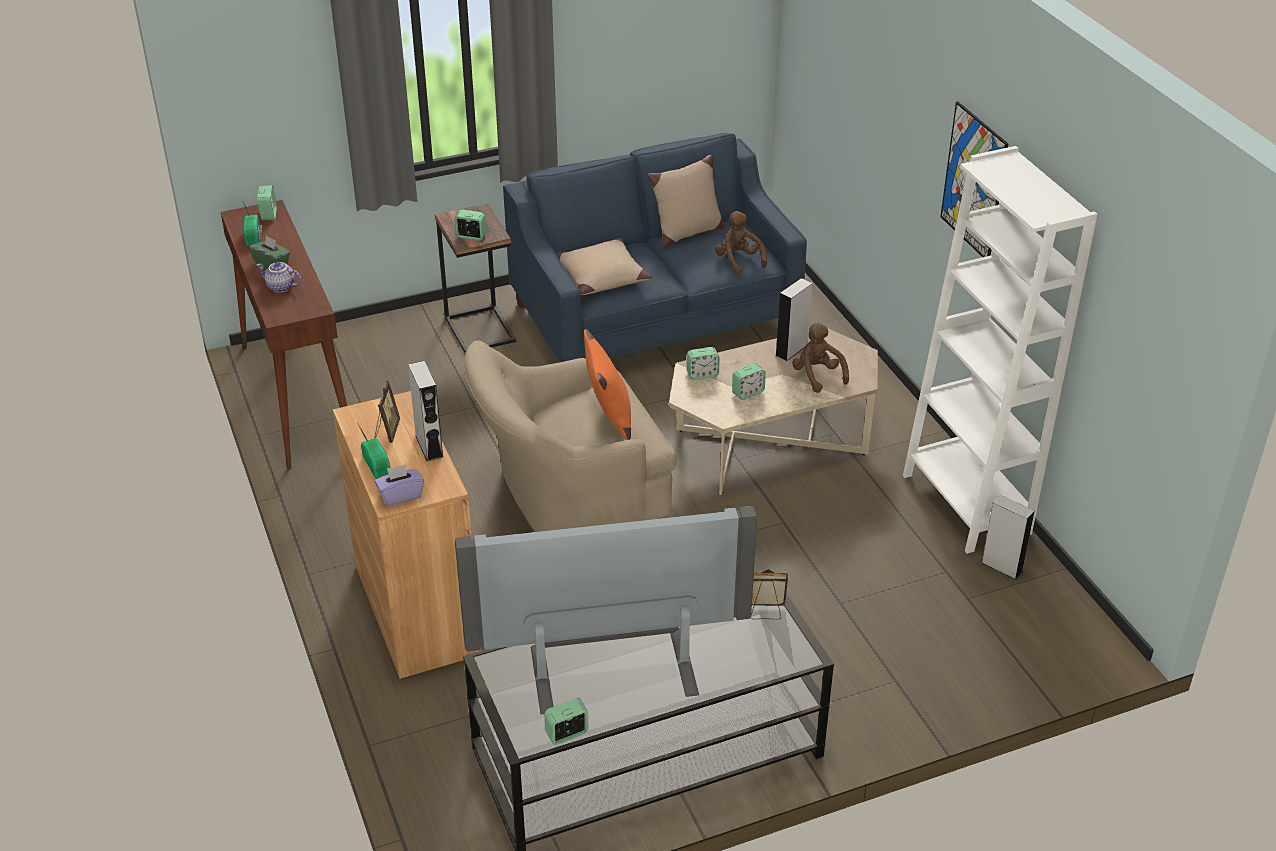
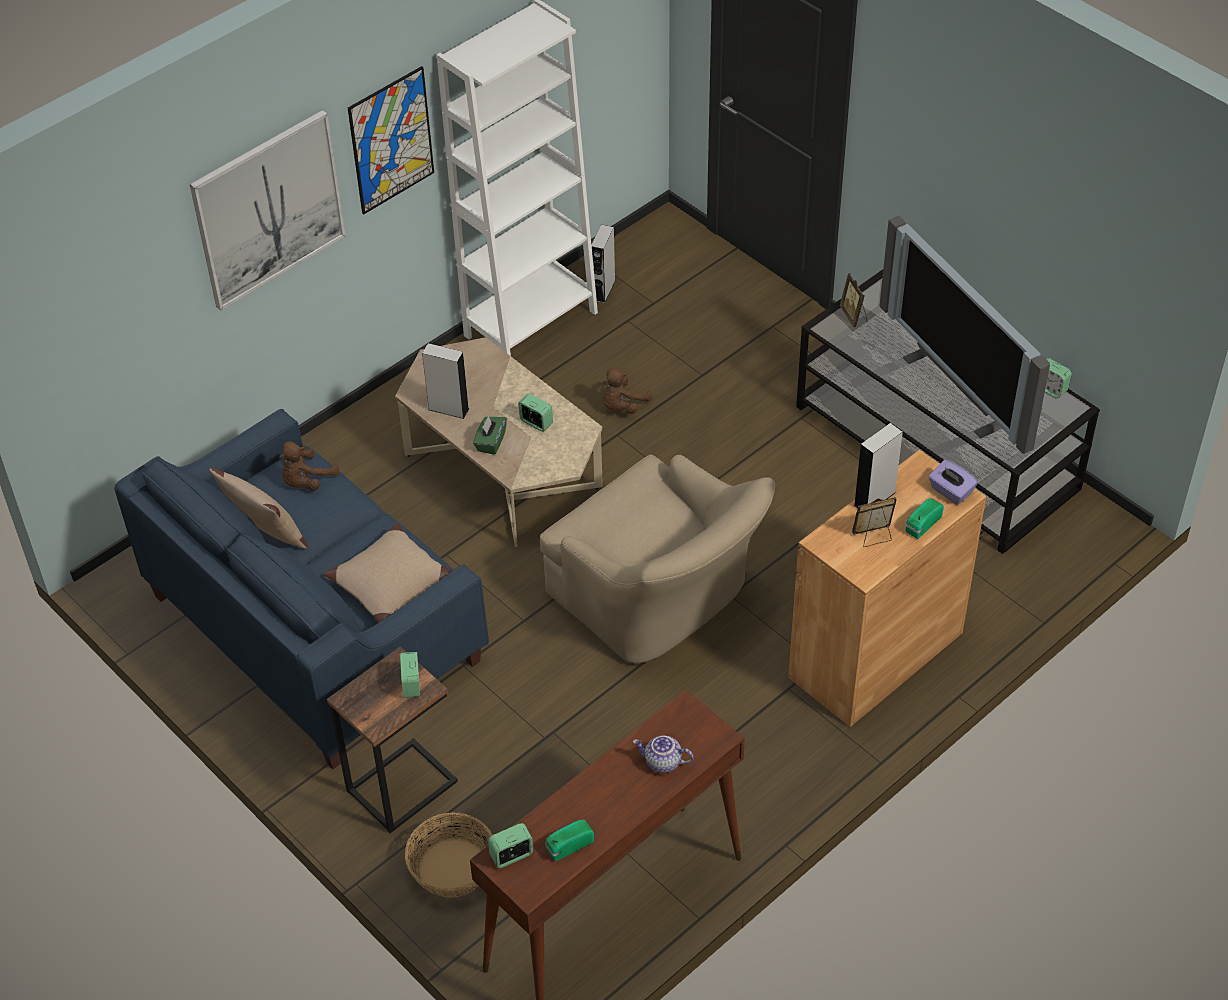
camera: 110 degrees left, 10 degrees up
green tissue box [249,235,290,268] -> green tissue box moved to [473,415,507,455]
teapot [257,262,301,293] -> teapot turned 105 degrees clockwise [633,736,694,773]
orange pillow [584,329,631,440] -> none
alarm clock [687,347,719,380] -> none
brown plush toy [792,323,849,393] -> brown plush toy moved to [603,368,652,414]
none -> picture [190,110,346,311]
none -> basket [405,812,493,898]

